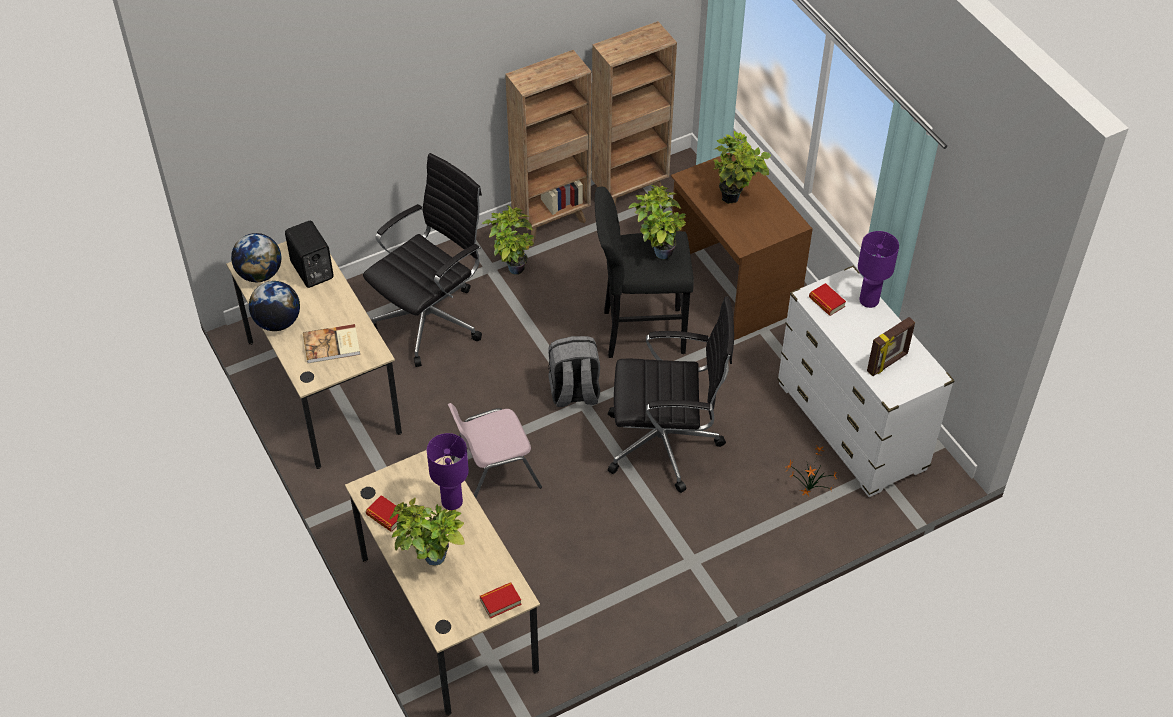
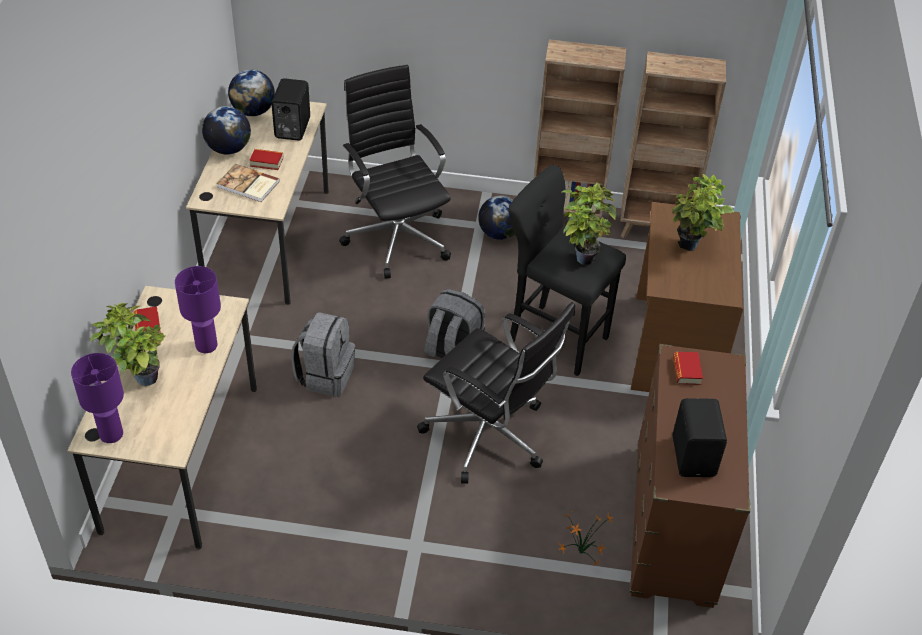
camera: 35 degrees right, 5 degrees down
black office chair [363,153,482,367] -> black office chair turned 105 degrees counterclockwise [339,65,451,279]
pink chair [448,403,542,498] -> grey backpack [292,312,355,397]
book [480,582,522,619] -> book moved to [249,149,283,170]
potted plant [482,205,534,275] -> globe [478,196,515,240]
white dresser [777,266,955,497] -> brown dresser [630,344,750,608]
purple table lamp [858,231,899,308] -> purple table lamp moved to [71,353,124,443]
picture frame [867,317,915,376] -> black speaker [672,398,727,477]

